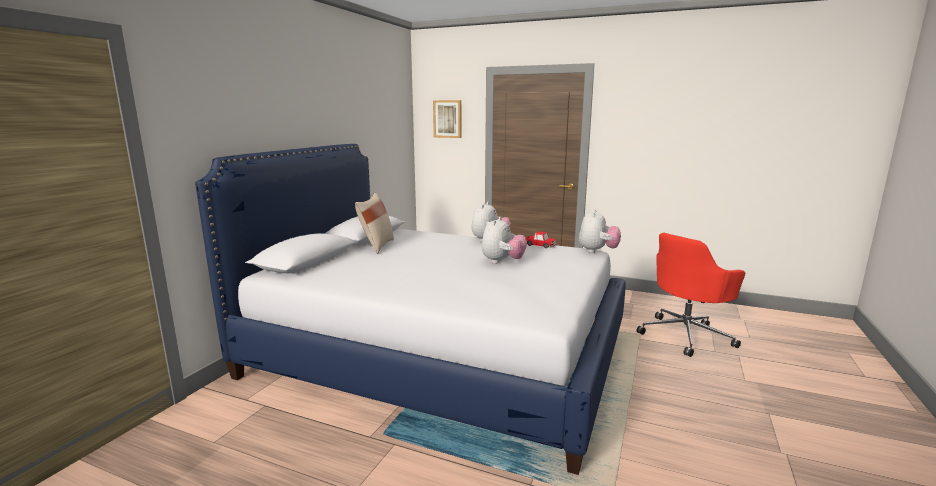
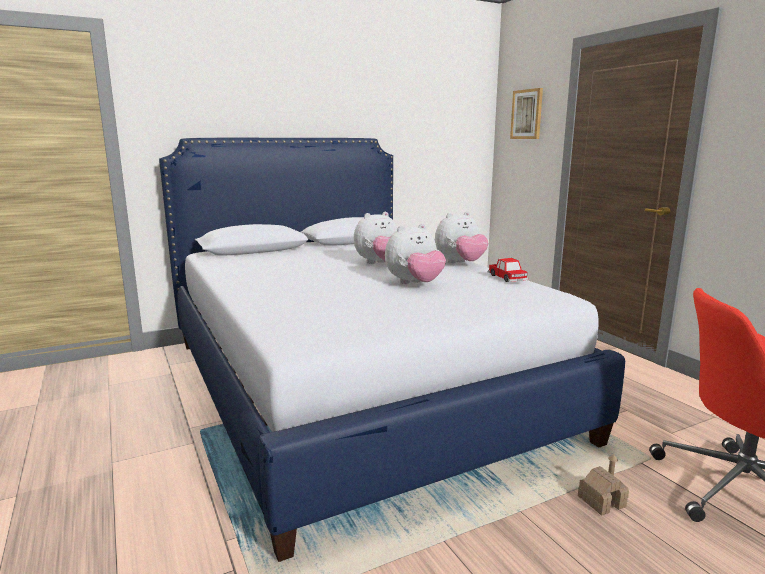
camera: 40 degrees right, 0 degrees up
beige pillow [355,193,394,254] -> none
plush toy [579,209,621,253] -> plush toy moved to [354,212,397,264]
none -> toy house [578,454,629,516]

